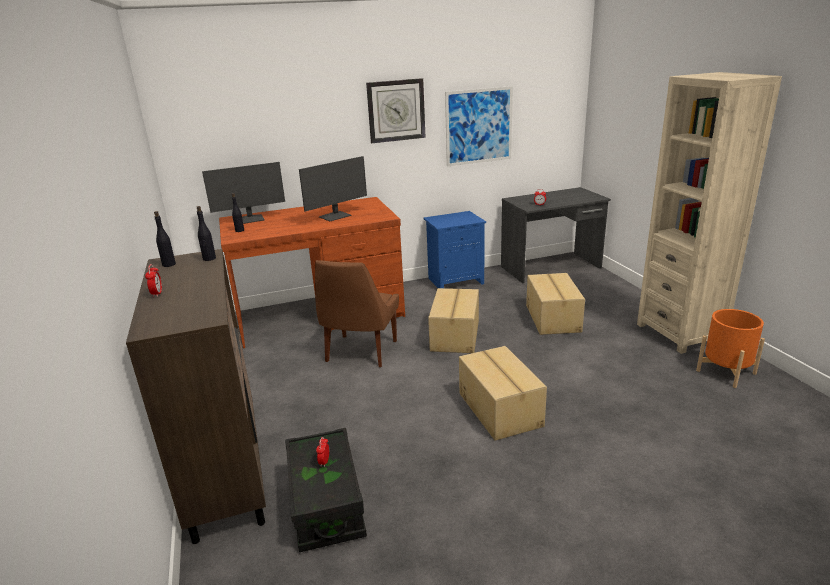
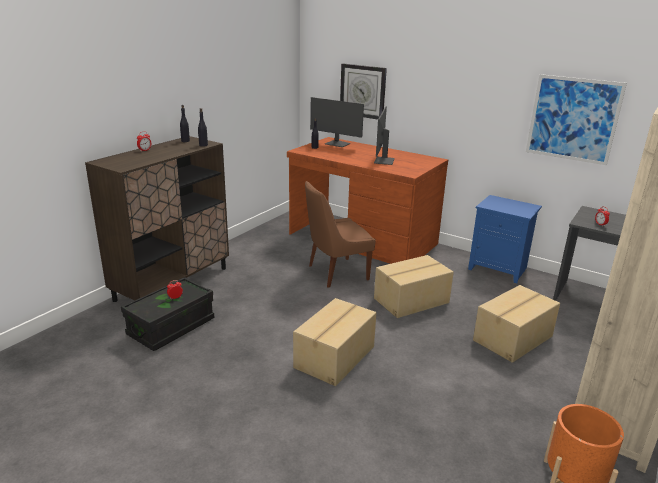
camera: 50 degrees right, 0 degrees up
monitor [299,156,367,221] -> monitor turned 90 degrees clockwise [374,106,394,165]
wall clock [366,78,426,143] -> wall clock moved to [340,63,387,120]

